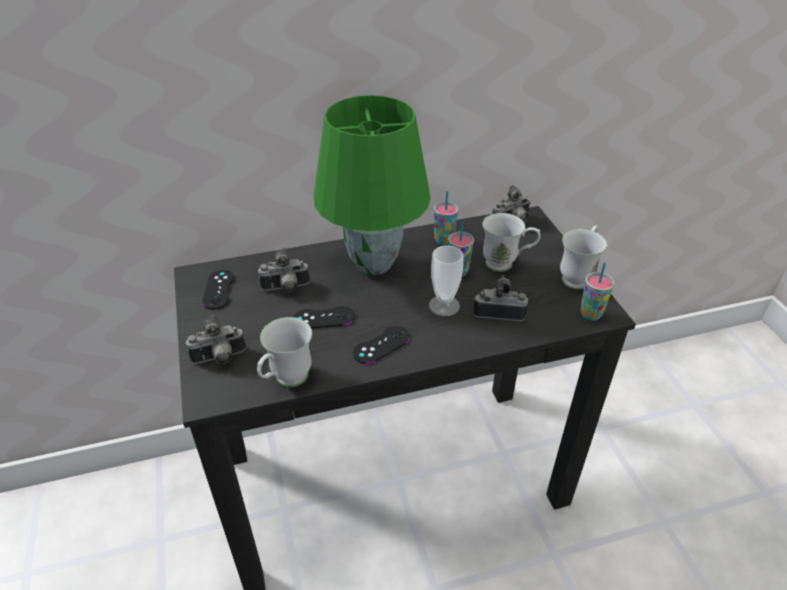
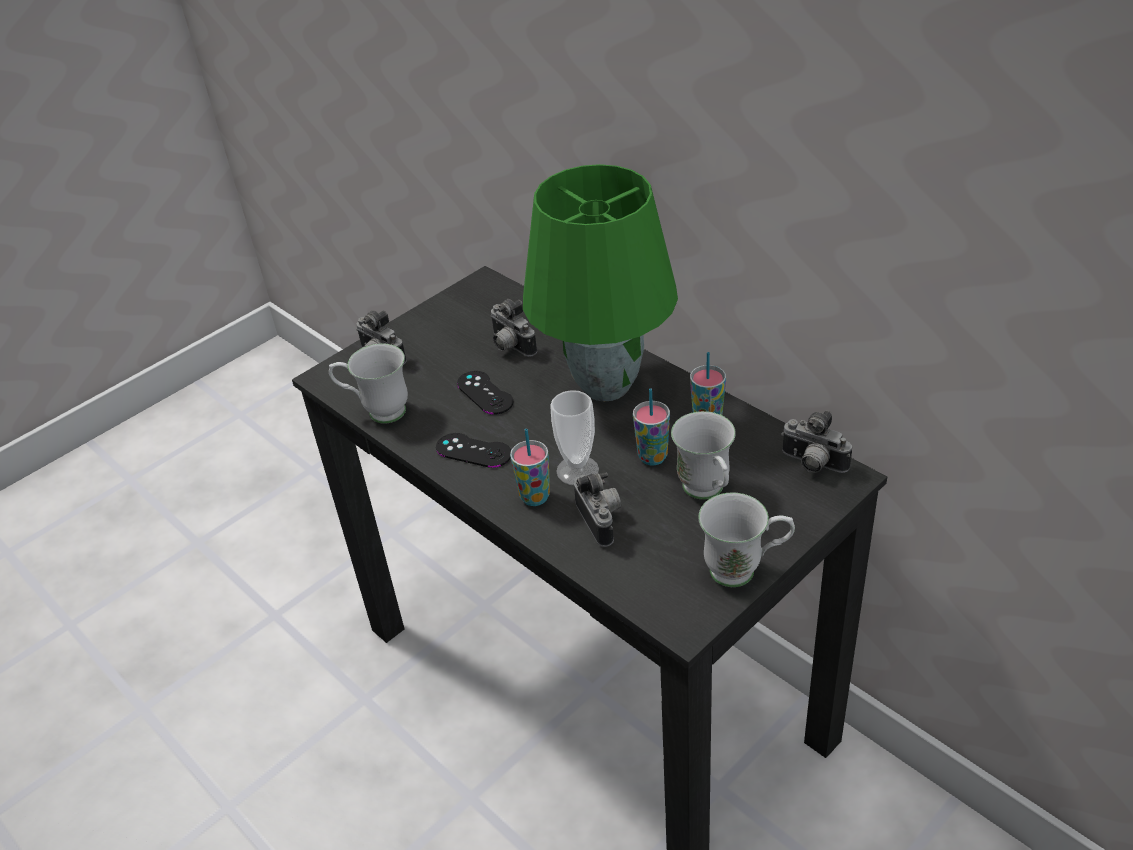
camera: 65 degrees right, 0 degrees up
black game controller [202,270,234,310] -> none
cup [580,262,614,321] -> cup moved to [510,429,550,506]

